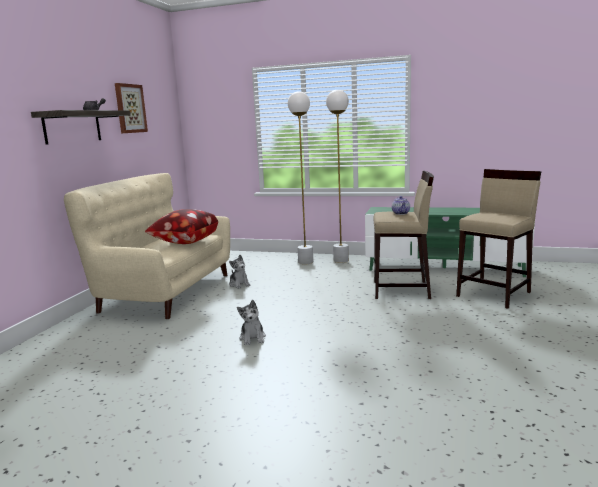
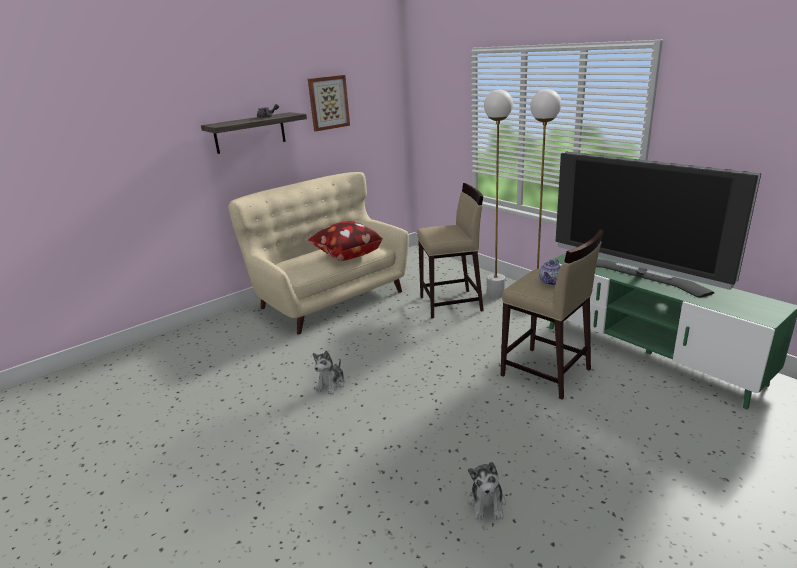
camera: 35 degrees right, 10 degrees up
plush toy [229,255,251,289] -> plush toy moved to [468,462,506,520]
beige stool [456,169,541,309] -> beige stool moved to [417,183,484,319]
none -> television [556,152,761,298]

